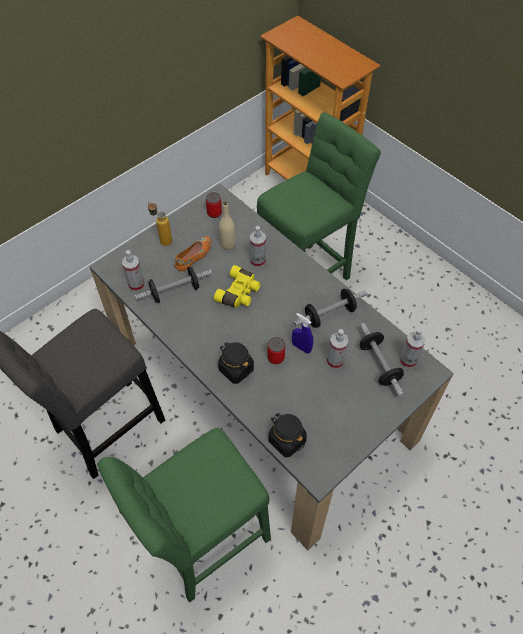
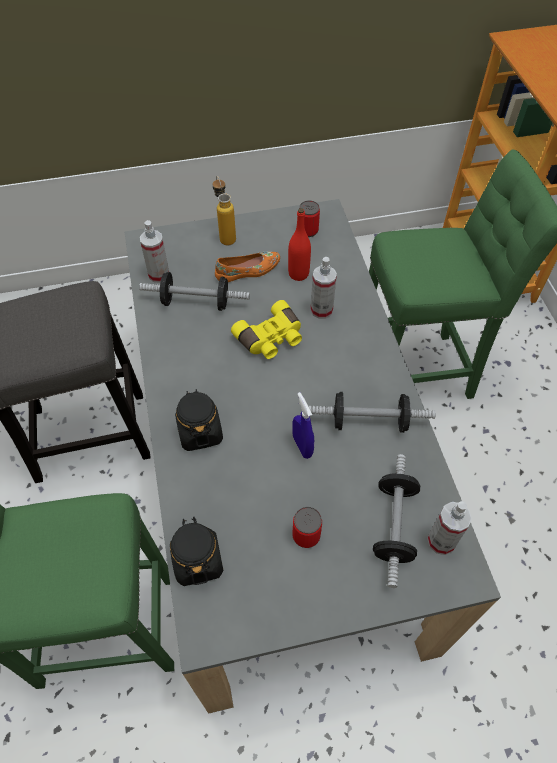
camera: 30 degrees right, 0 degrees up
beige bottle [219,201,236,249] -> red bottle [288,208,311,281]
can [267,337,285,364] -> can moved to [292,507,322,548]
spray bottle [327,329,349,369] -> none

